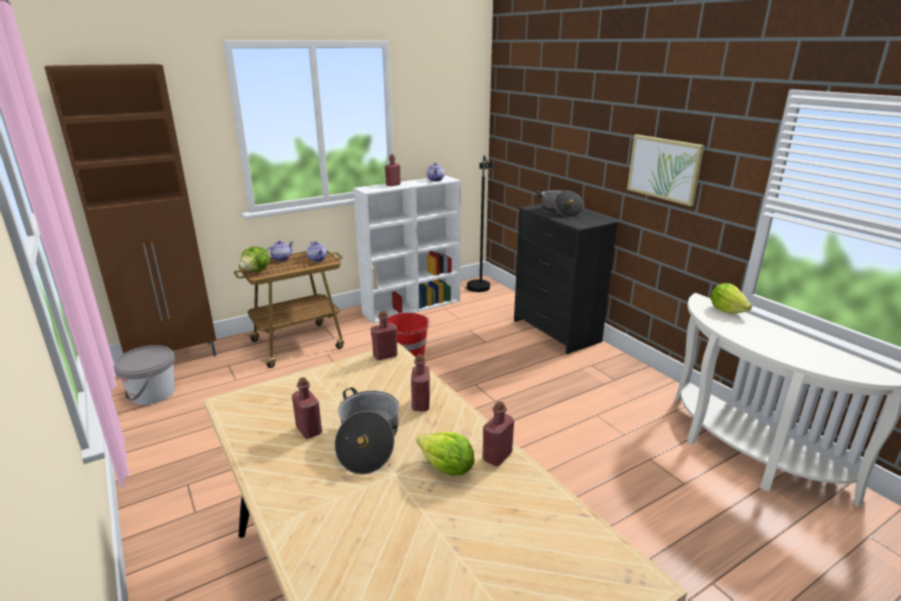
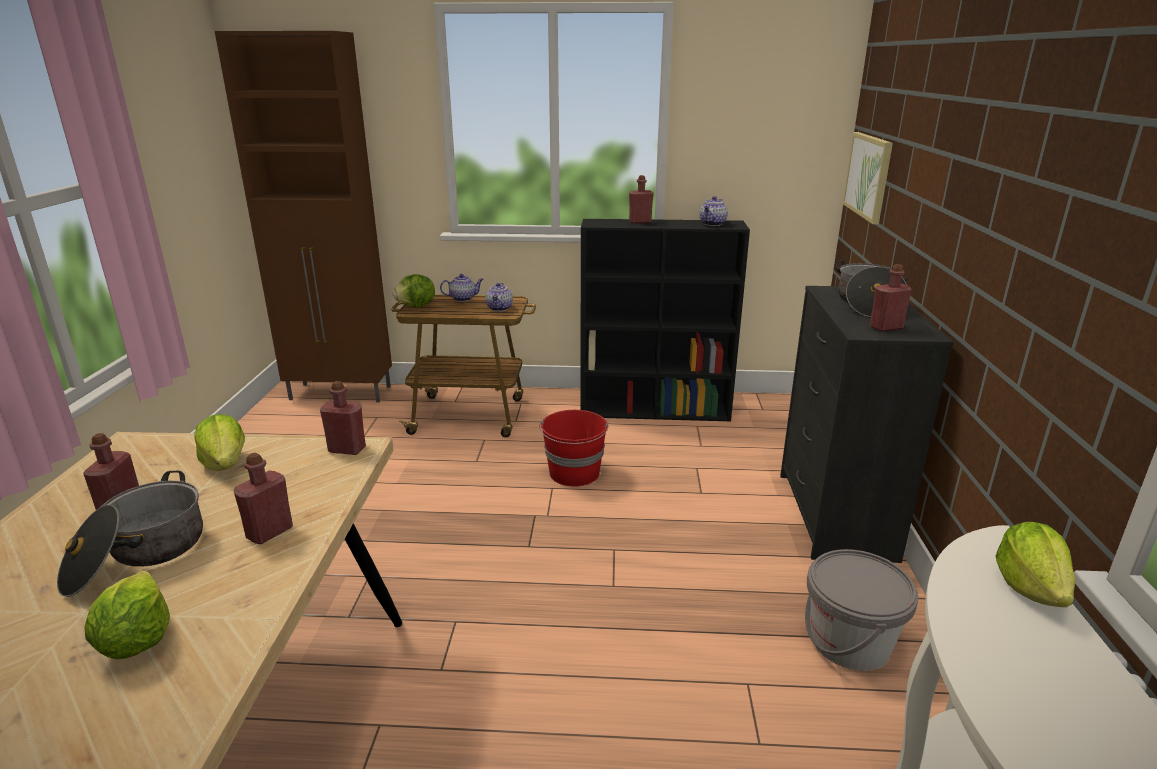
camera: 35 degrees right, 0 degrees up
grey bucket [114,345,175,405] -> grey bucket moved to [805,549,918,671]
white bookcase [353,176,461,324] -> black bookcase [580,219,750,421]
black floor lamp [467,156,494,292] -> none
red bottle [482,401,514,466] -> red bottle moved to [870,264,912,332]
picture [627,135,704,206] -> picture moved to [843,132,893,224]
none -> lettuce [194,414,245,471]

